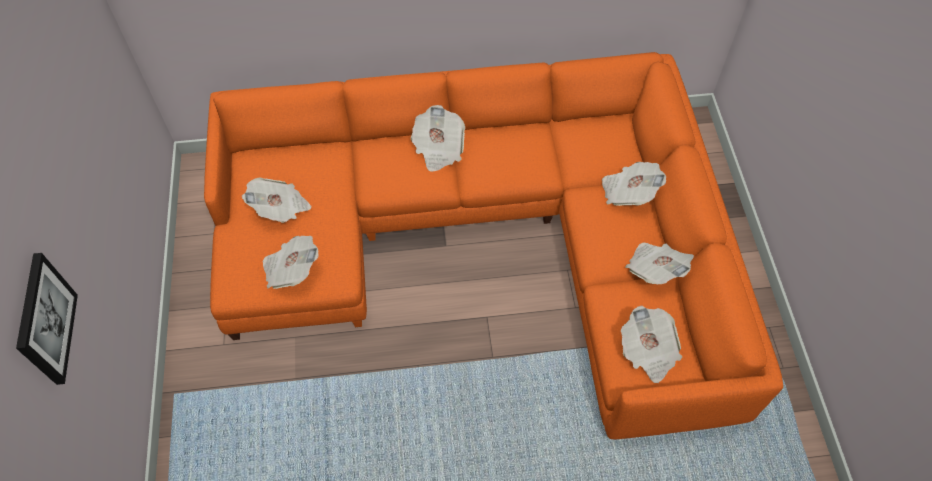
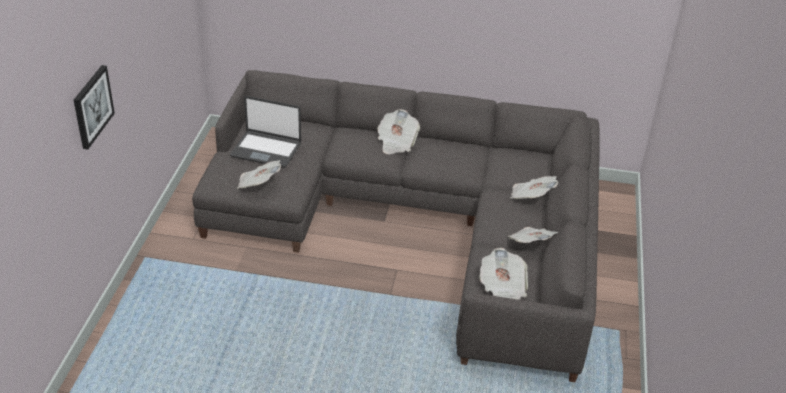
camera: 15 degrees right, 20 degrees down
orange sofa [204,52,783,440] -> grey sofa [192,70,600,382]
newspaper [242,177,311,223] -> laptop [230,96,301,168]

